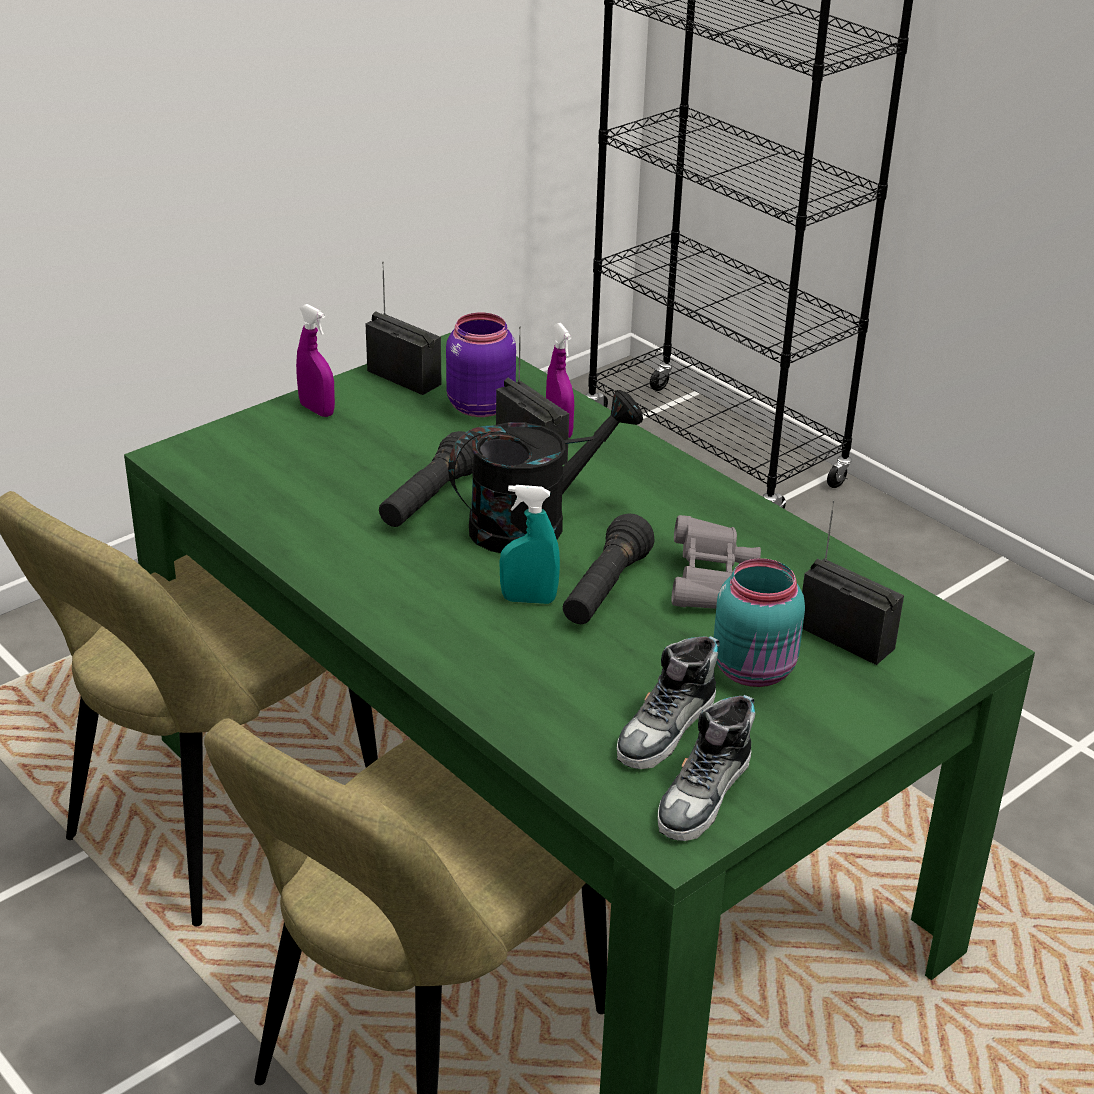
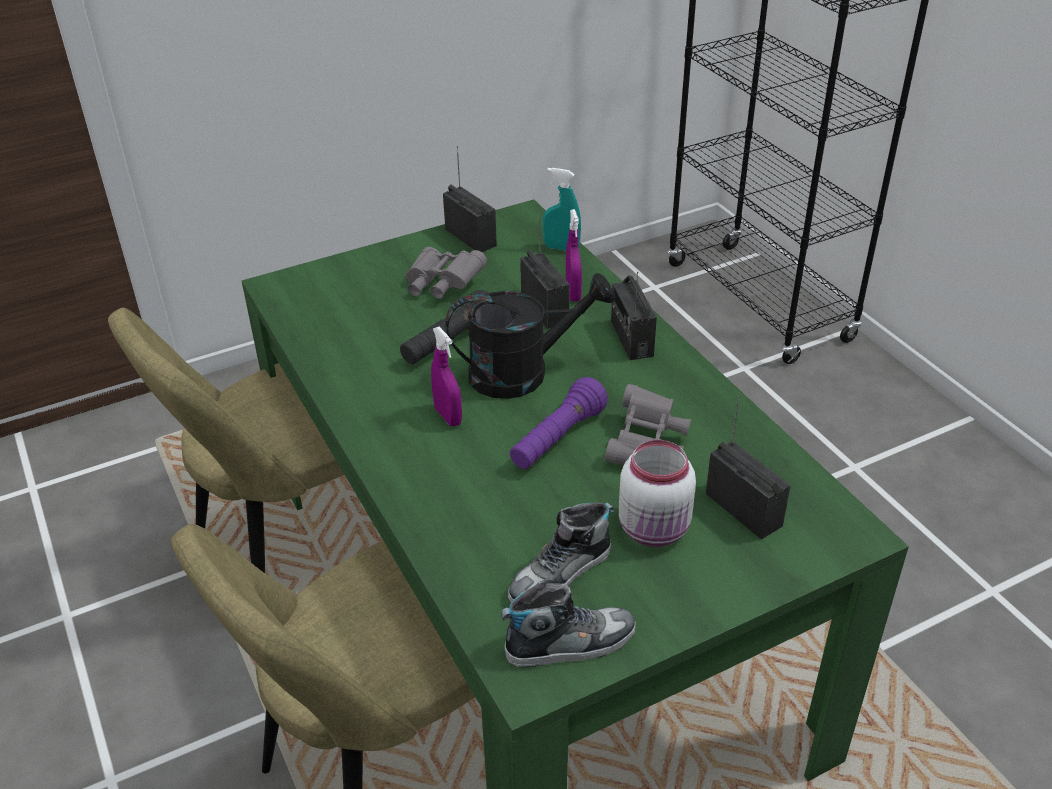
camera: 15 degrees right, 5 degrees up
purple spray bottle [296,304,335,417] -> purple spray bottle moved to [431,327,462,426]
purple jar [446,313,516,417] -> none
turquoise spray bottle [499,485,560,604] -> turquoise spray bottle moved to [543,168,581,251]
black flashlight [563,513,655,624] -> purple flashlight [510,377,608,469]
shoe [658,695,756,841] -> shoe turned 150 degrees counterclockwise [501,578,636,668]
turquoise jar [714,558,805,687] -> white jar [619,440,696,547]
none -> grey binoculars [406,247,487,299]
none -> radio [611,272,657,360]

